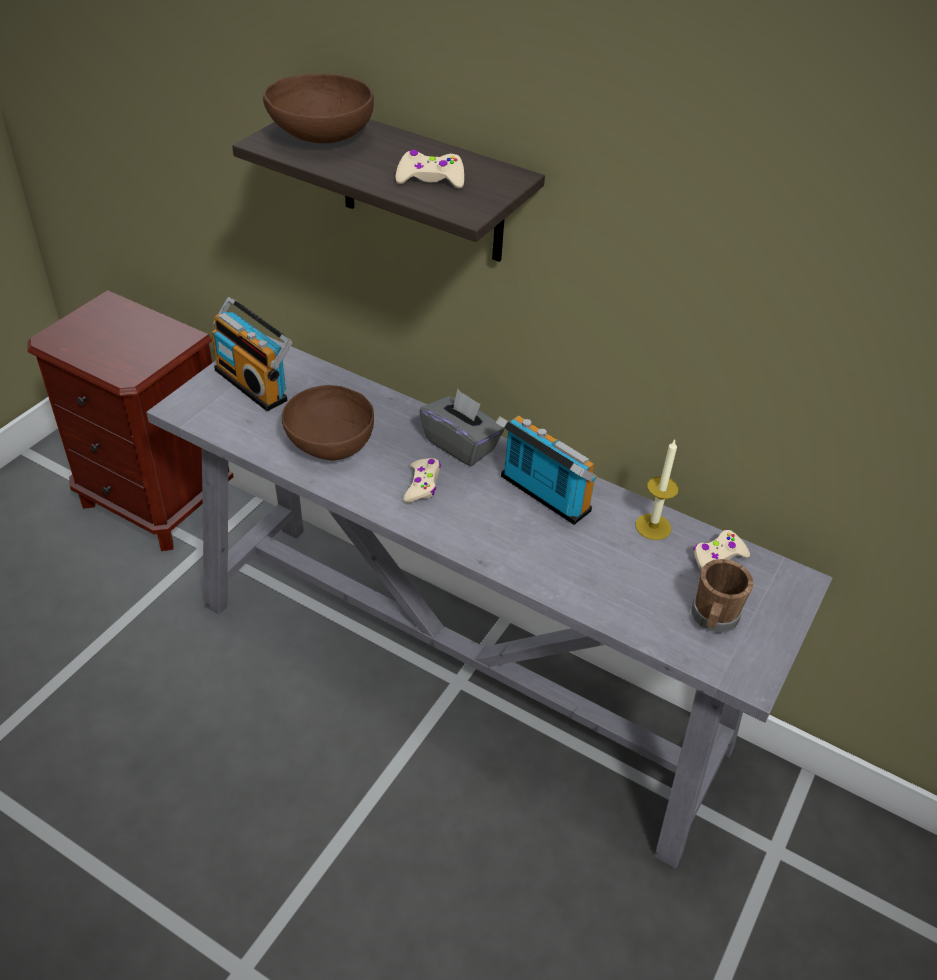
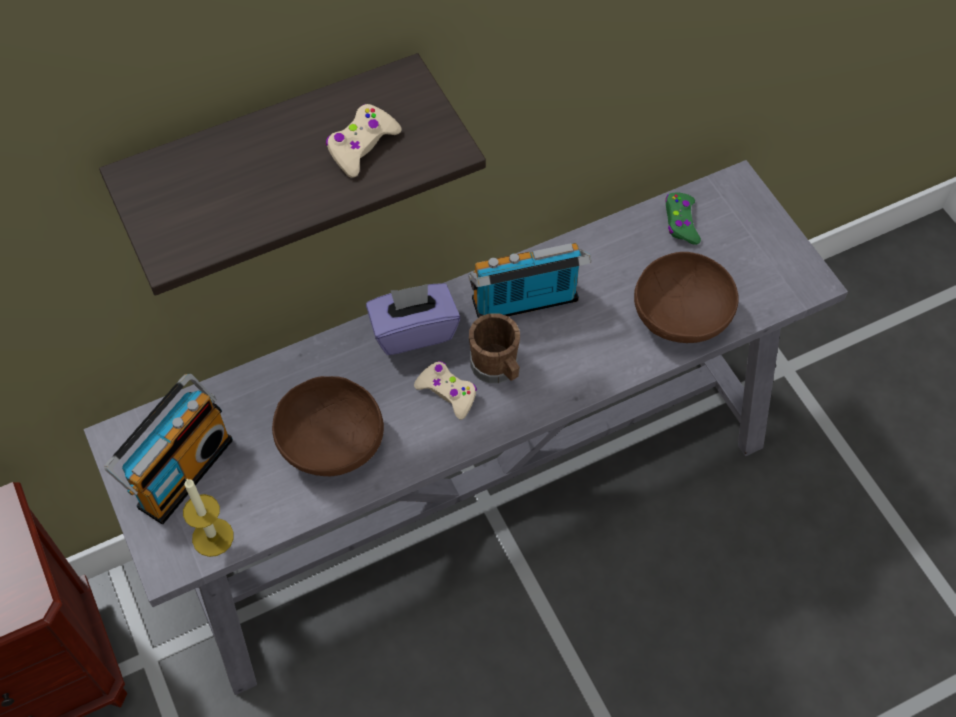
camera: 55 degrees left, 15 degrees up
radio [212,297,293,412] -> radio turned 45 degrees counterclockwise [104,374,233,524]
brown bowl [263,74,374,143] -> brown bowl moved to [634,252,739,343]
grey tissue box [419,389,504,466] -> purple tissue box [366,283,460,355]
candle [636,439,679,540] -> candle moved to [183,479,234,557]
brown mug [691,559,753,633] -> brown mug moved to [469,313,520,383]
beige game controller [693,530,750,570] -> green game controller [665,193,701,245]

